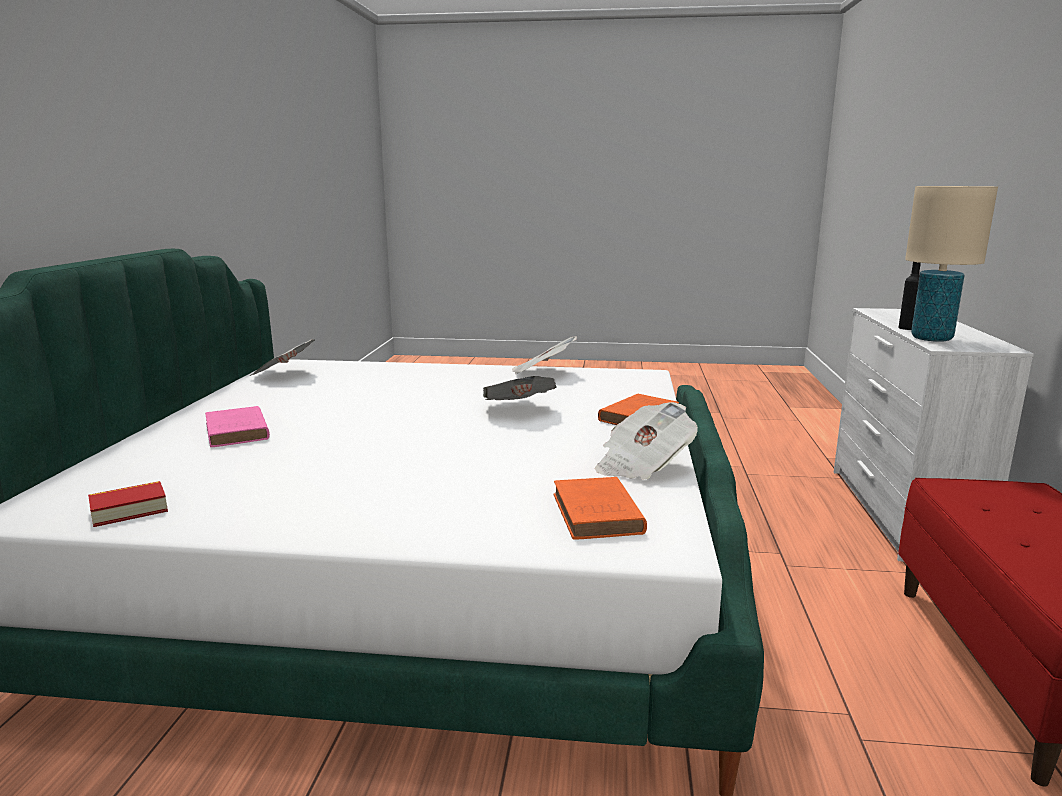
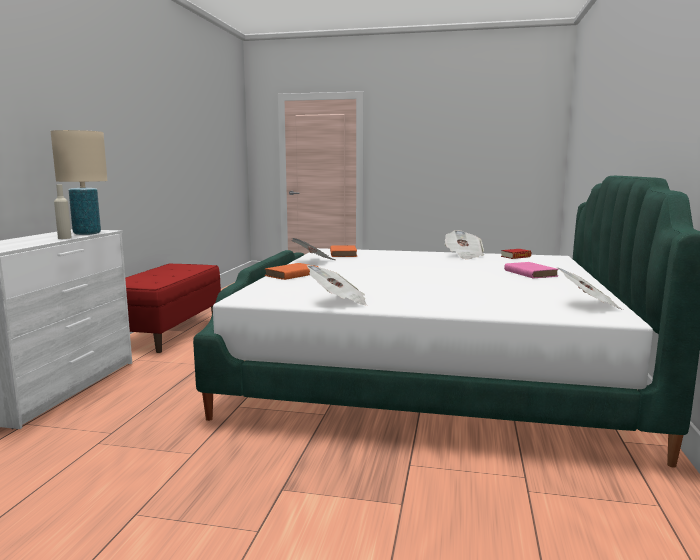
camera: 175 degrees left, 5 degrees down
newspaper [483,376,556,400] -> newspaper moved to [445,230,484,259]
black bottle [898,262,921,330] -> beige bottle [54,185,72,239]

